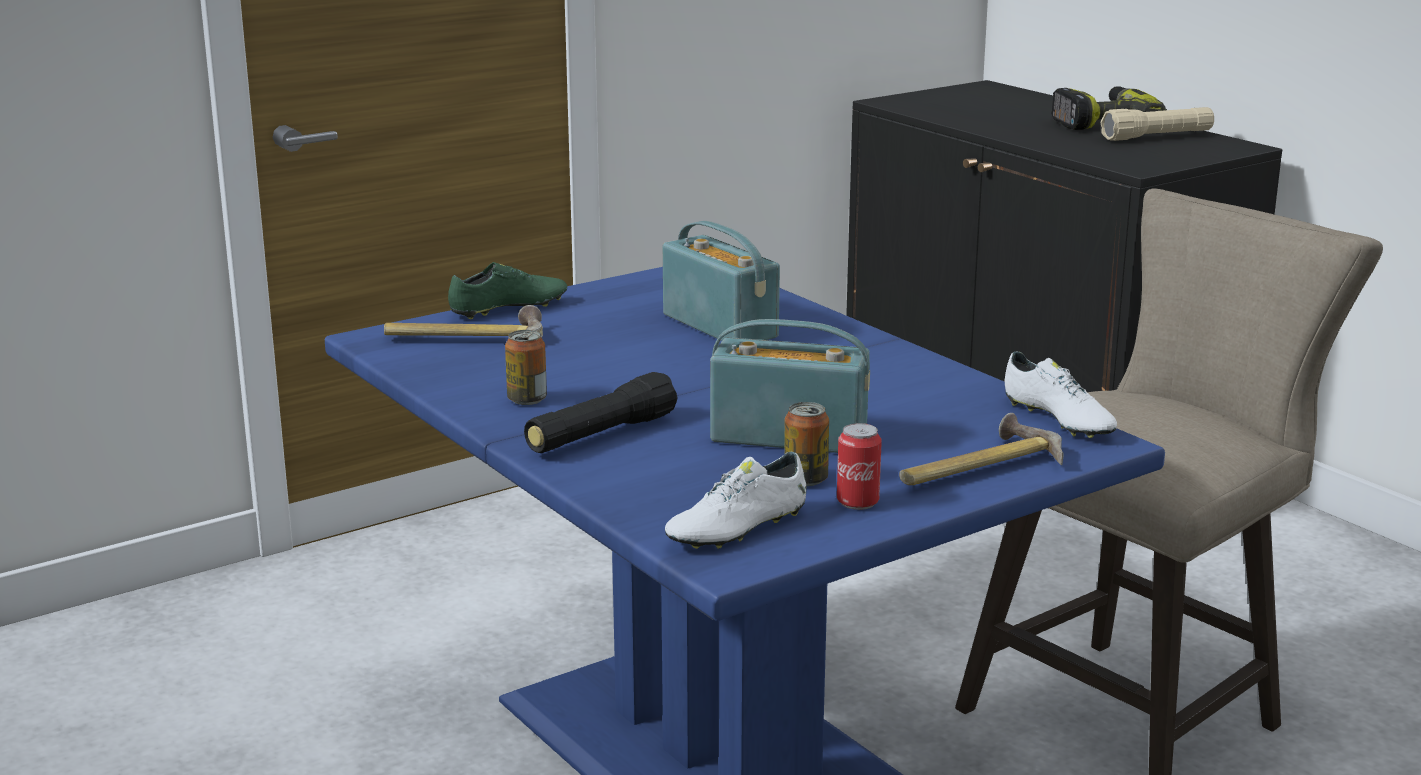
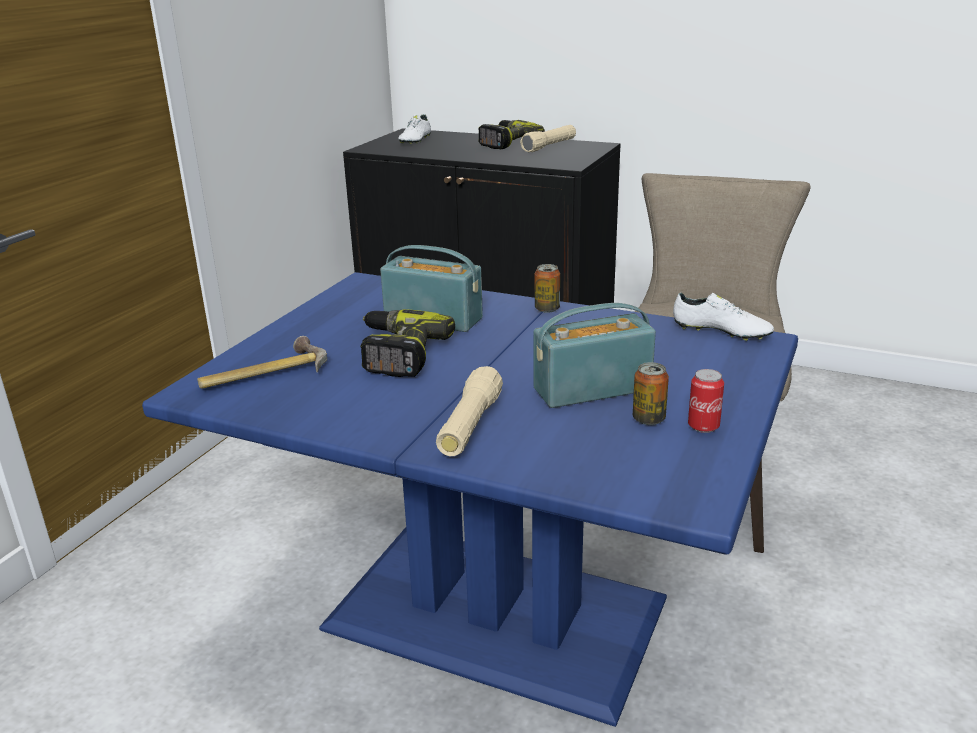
camera: 30 degrees left, 5 degrees up
green shoe [448,262,567,319] -> none
can [505,330,547,405] -> can moved to [535,264,560,313]
black flashlight [524,372,678,453] -> beige flashlight [436,366,503,456]
white shoe [665,452,806,549] -> white shoe moved to [398,114,431,144]
hammer [899,413,1063,485] -> none
none -> power drill [361,309,455,377]

